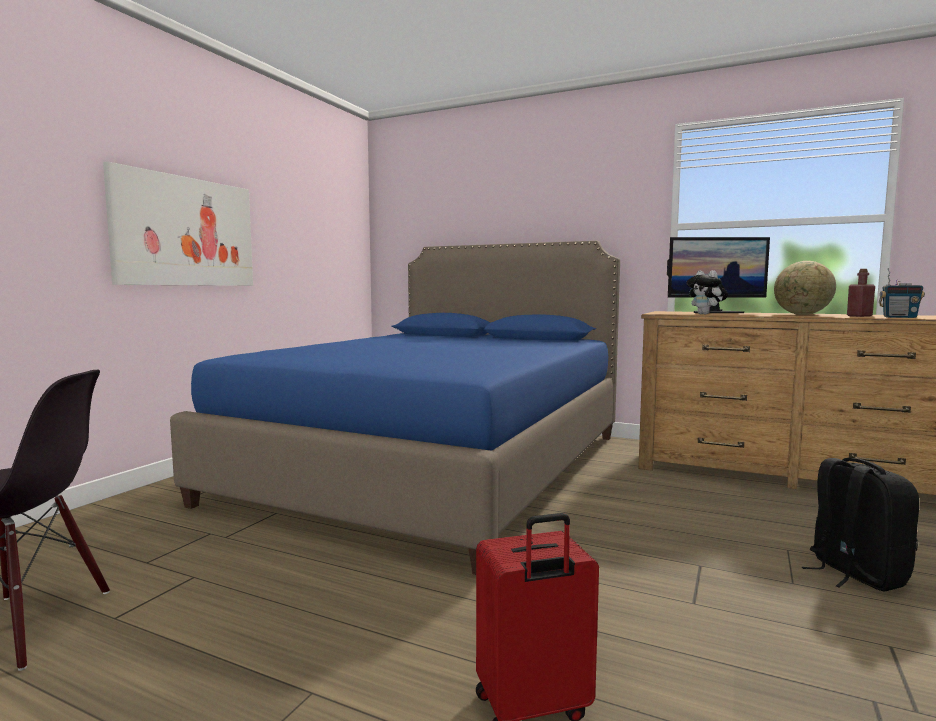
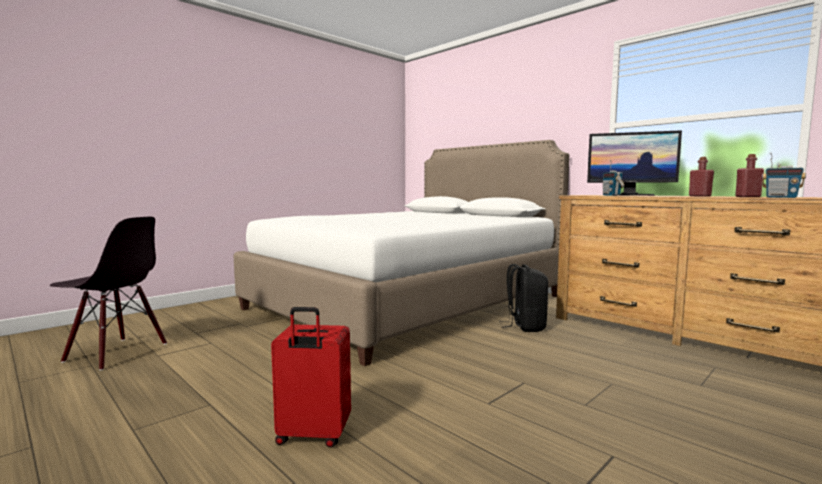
camera: 20 degrees right, 0 degrees up
picture [103,161,253,286] -> none
blue bed [170,241,620,575] -> white bed [234,140,569,366]
plush toy [686,270,728,314] -> radio [603,160,625,196]
globe [774,261,836,315] -> red bottle [689,157,714,197]
black backpack [802,458,919,591] -> black backpack moved to [501,264,548,332]

